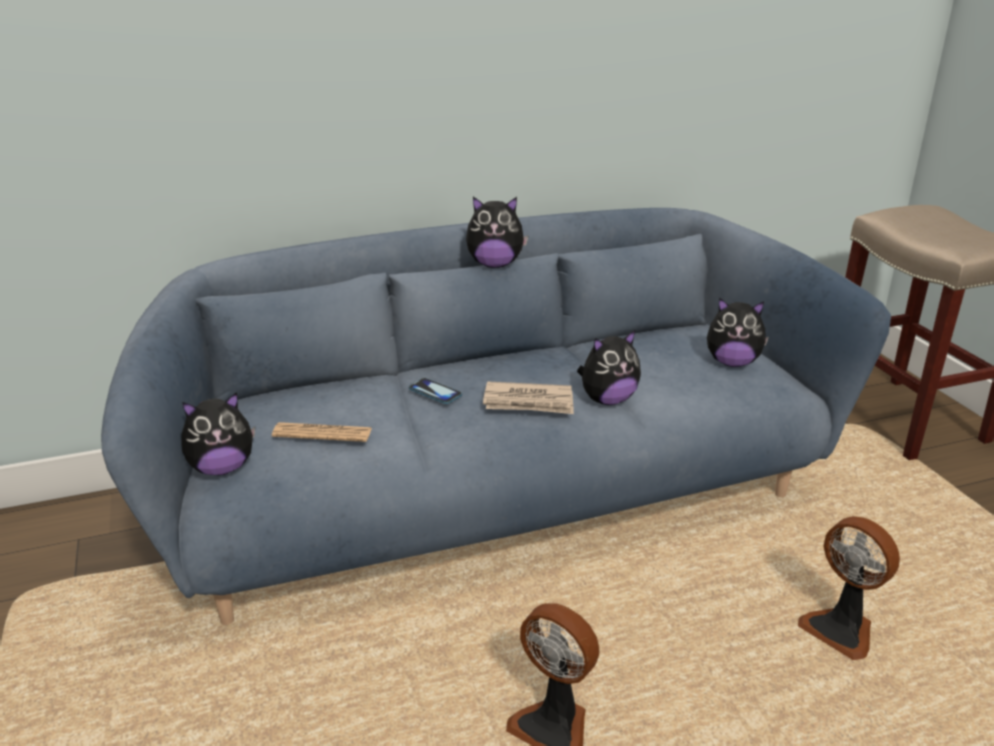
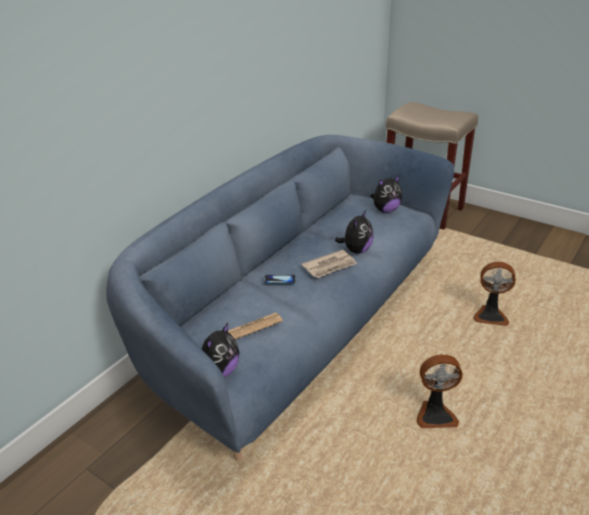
camera: 35 degrees left, 5 degrees up
plush toy [466,197,528,268] -> none

